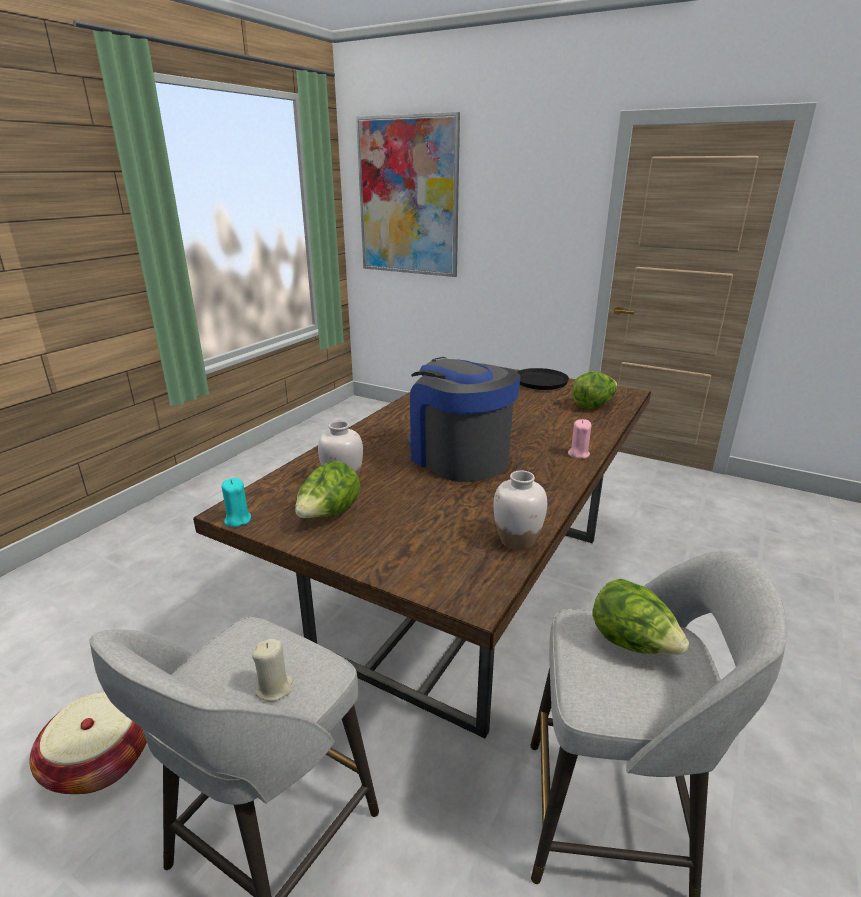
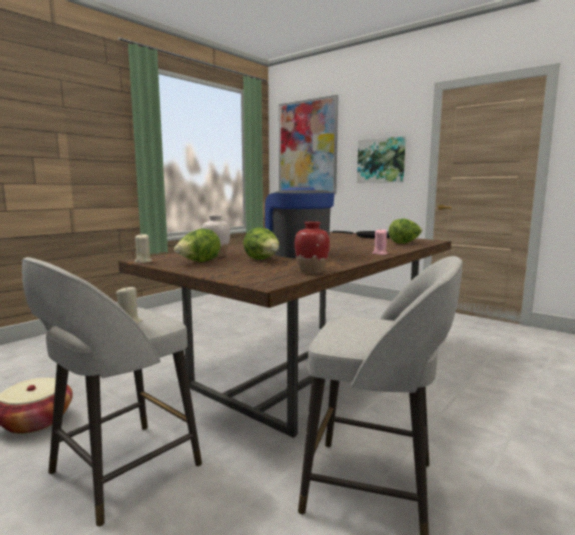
camera: 10 degrees right, 15 degrees down
turquoise candle [221,478,251,527] -> beige candle [135,233,152,263]
white vase [493,470,547,550] -> red vase [295,221,330,274]
lettuce [593,579,689,655] -> lettuce moved to [243,227,279,260]
none -> picture [357,136,406,183]

